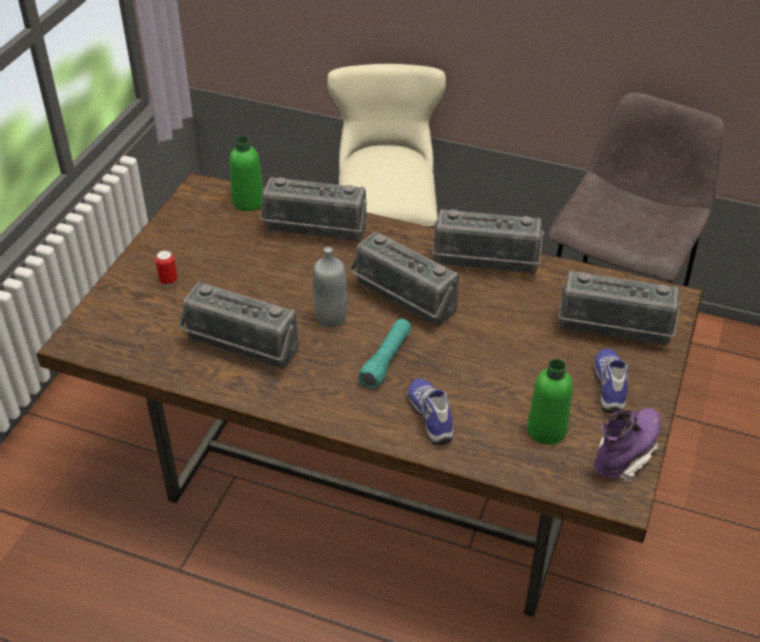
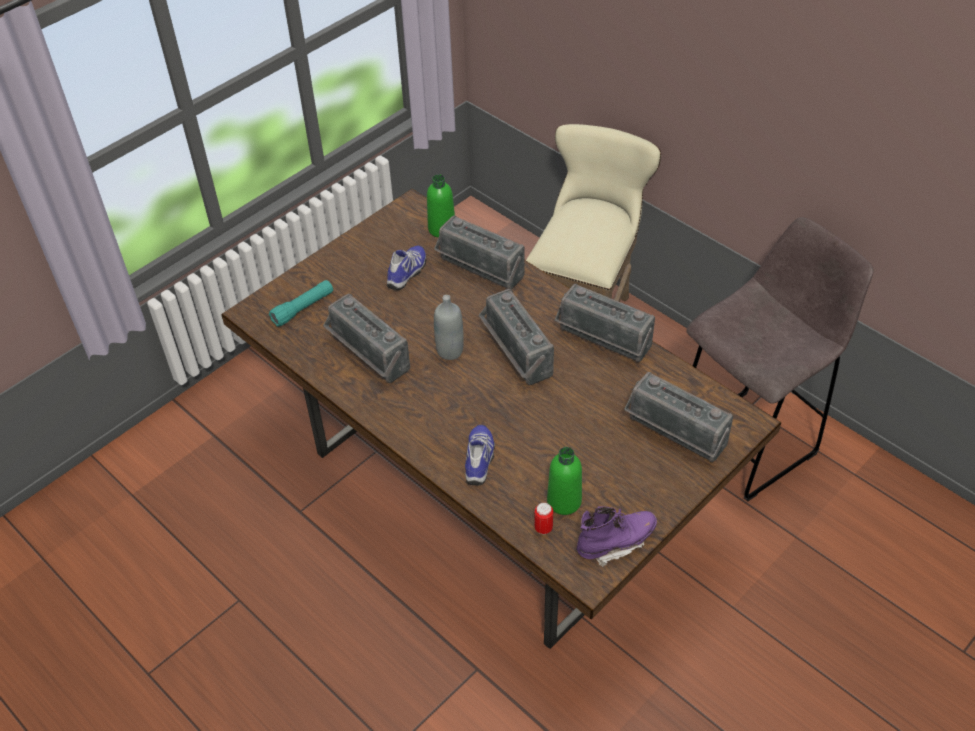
camera: 25 degrees right, 5 degrees up
can [155,250,177,286] -> can moved to [534,502,553,534]
turquoise flashlight [358,319,411,389] -> turquoise flashlight moved to [269,280,333,327]
shoe [594,348,628,413] -> shoe moved to [387,245,426,290]

